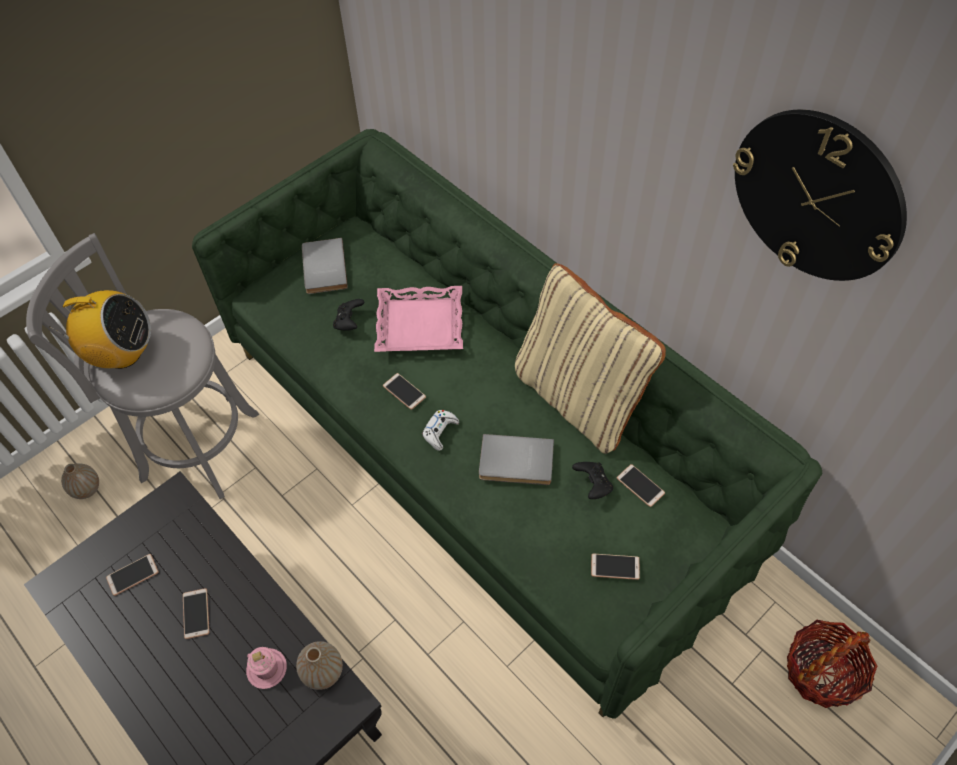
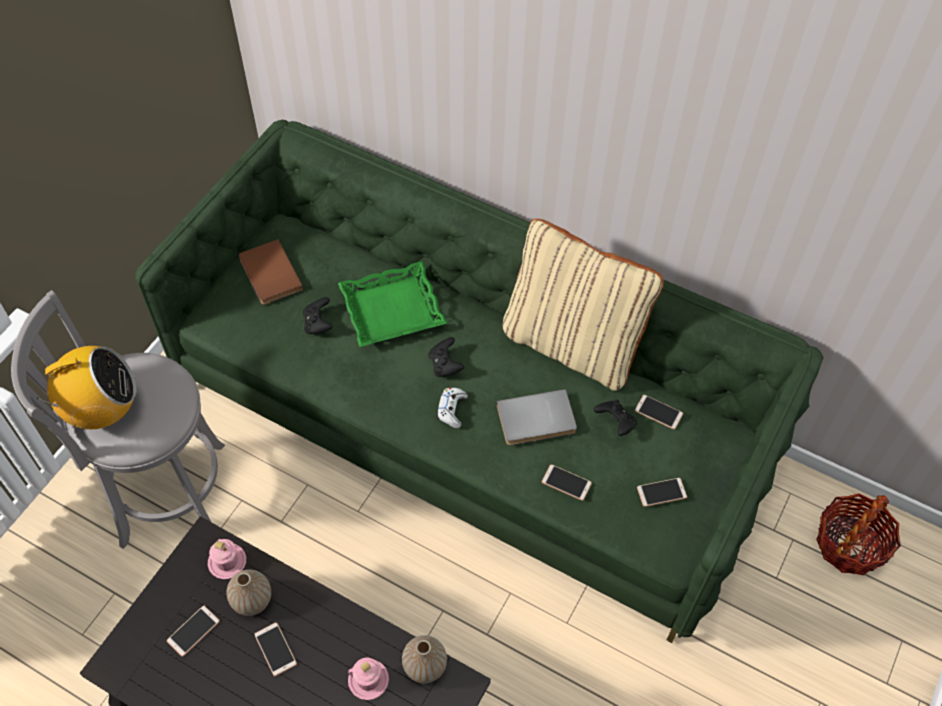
camera: 20 degrees left, 0 degrees up
vase [61,463,99,499] -> vase moved to [226,569,271,616]
grey book [302,238,348,294] -> brown book [239,239,303,305]
pink tray [374,286,463,352] -> green tray [338,261,447,347]
phone [383,373,426,410] -> phone moved to [542,464,592,501]
wall clock [733,110,907,281] -> none
none -> pink mug [208,539,246,579]
none -> black game controller [428,337,464,377]

